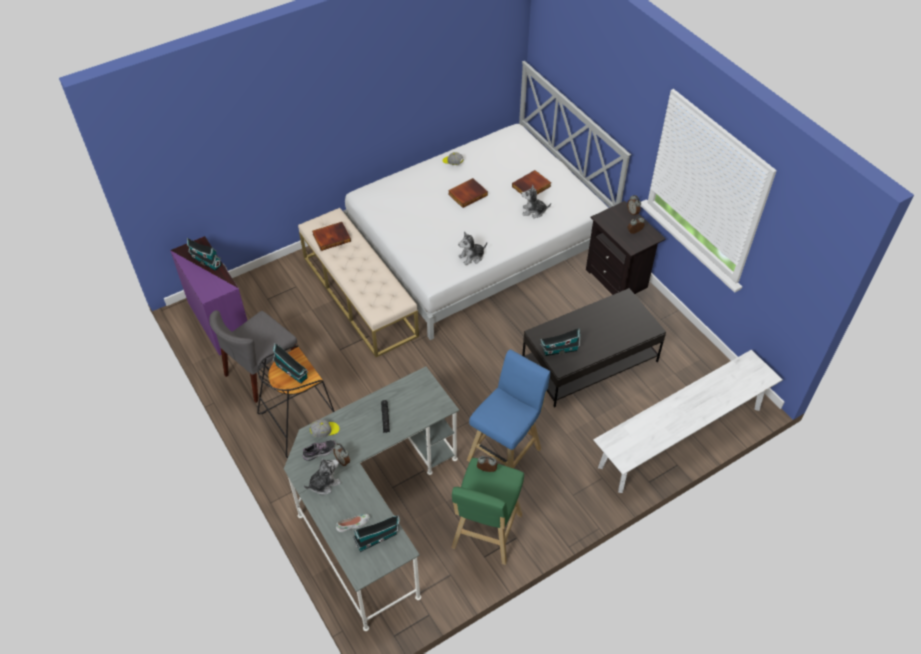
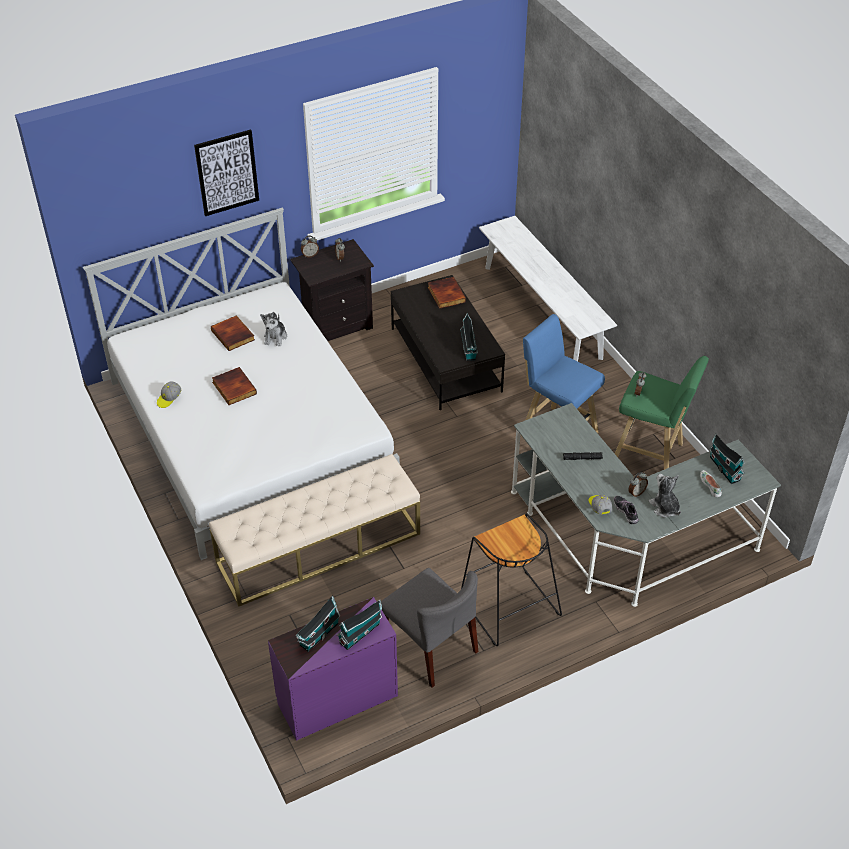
camera: 85 degrees left, 5 degrees down
toy house [273,343,308,384] -> toy house moved to [337,600,382,650]
book [312,222,351,251] -> book moved to [428,277,466,309]
plush toy [458,231,487,265] -> none
none -> picture [194,129,259,216]

